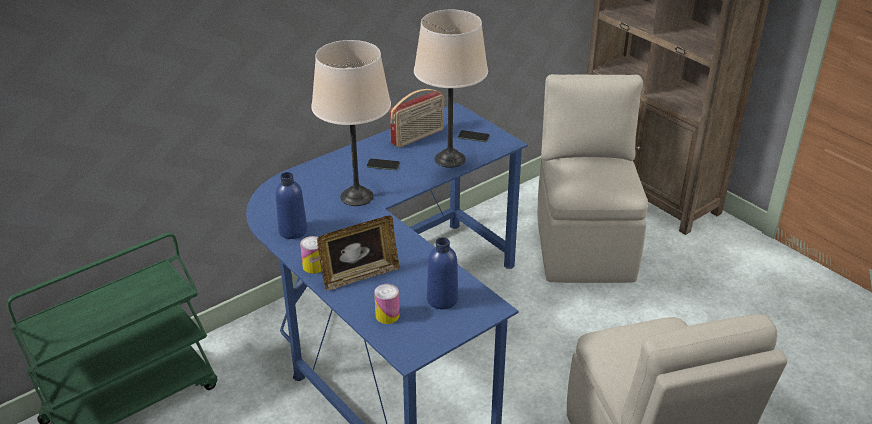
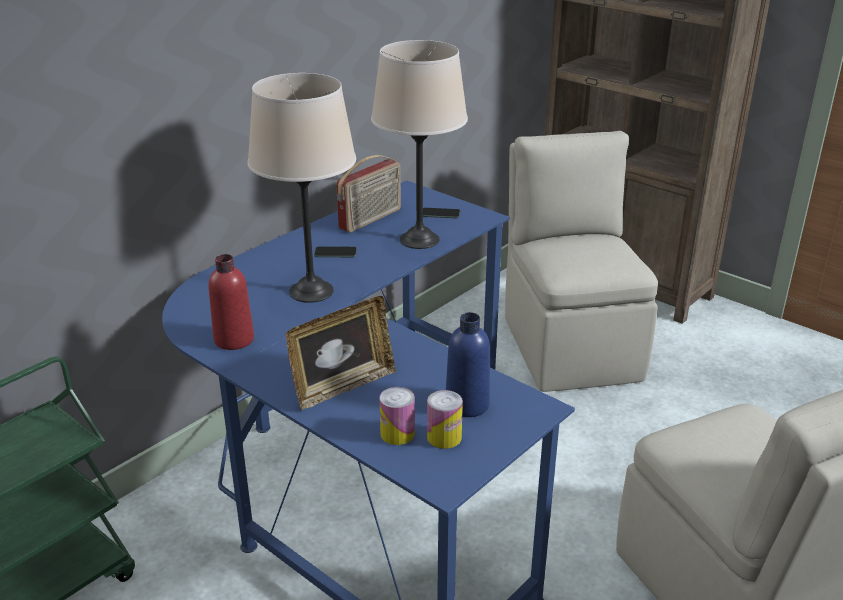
camera: 10 degrees left, 5 degrees down
blue bottle [275,172,307,239] -> red bottle [209,254,254,350]
can [300,236,321,274] -> can moved to [427,390,463,449]

